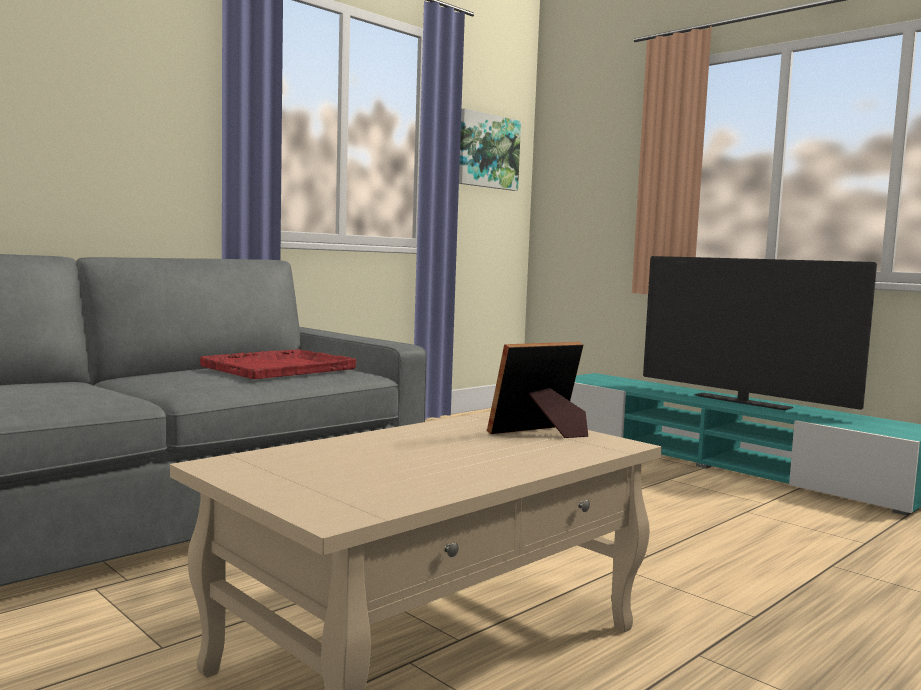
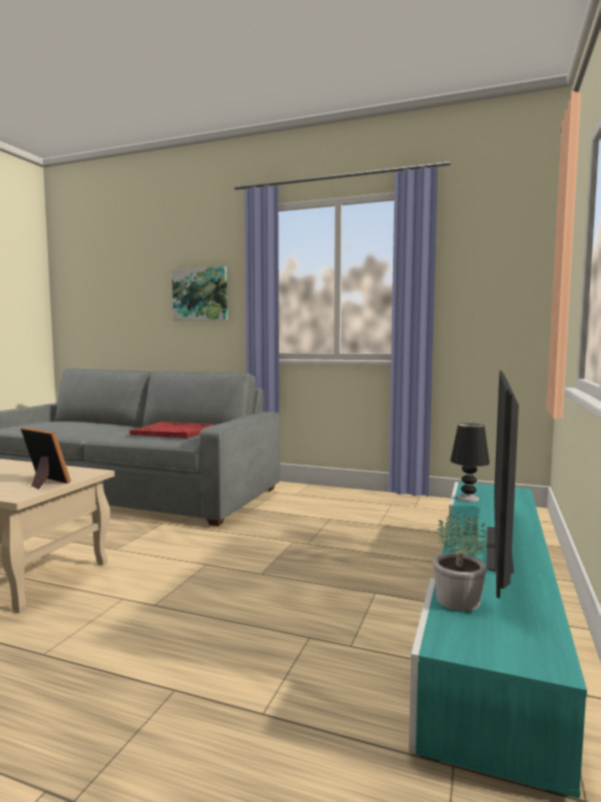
camera: 65 degrees right, 0 degrees up
picture [459,108,521,191] -> picture moved to [172,266,228,321]
none -> potted plant [433,510,487,611]
none -> black table lamp [450,423,490,502]

